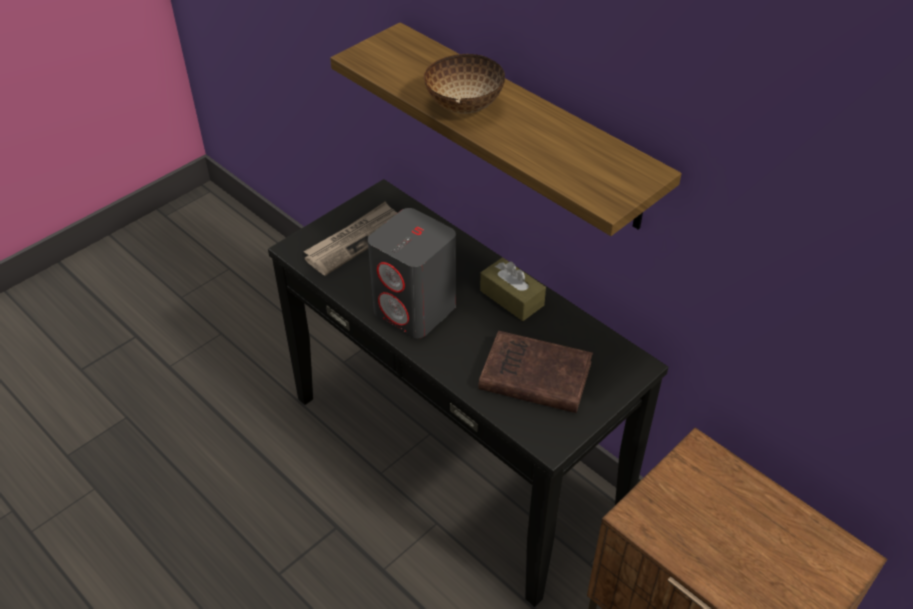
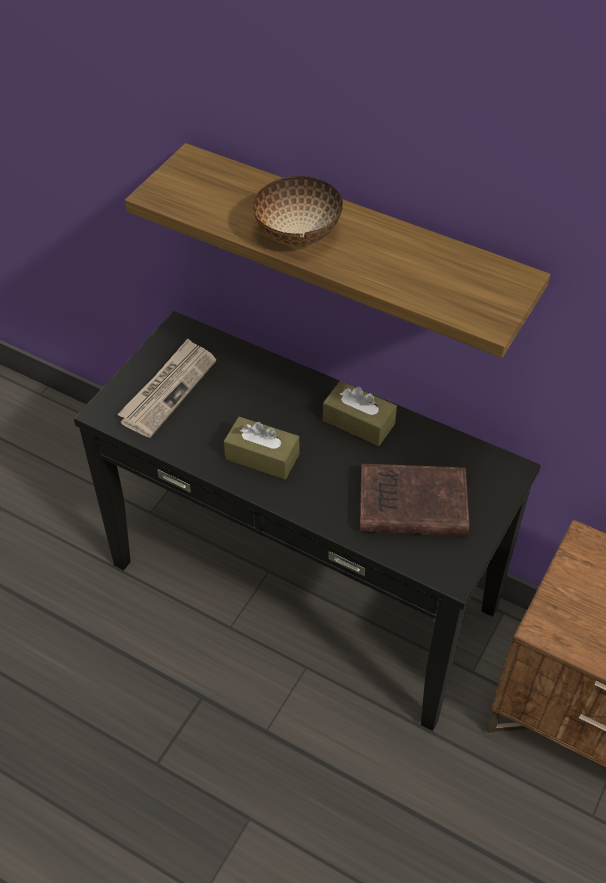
camera: 15 degrees left, 5 degrees up
grey speaker [368,208,456,338] -> brown tissue box [224,417,299,479]

